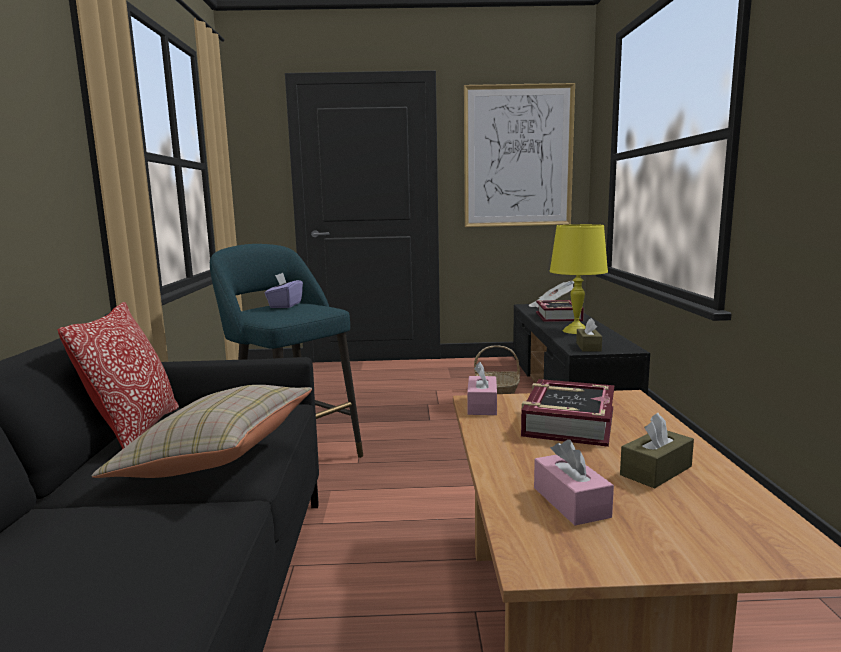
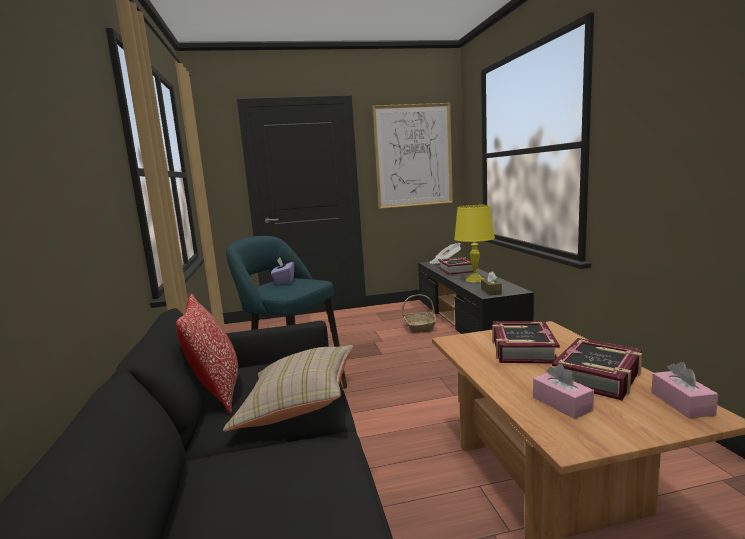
camera: 10 degrees left, 0 degrees up
pink tissue box [467,362,497,415] -> pink tissue box moved to [651,362,718,419]
brown tissue box [620,413,694,489] -> book [552,338,642,401]

